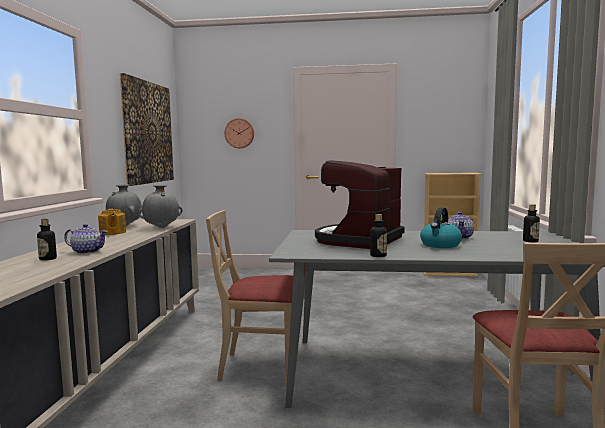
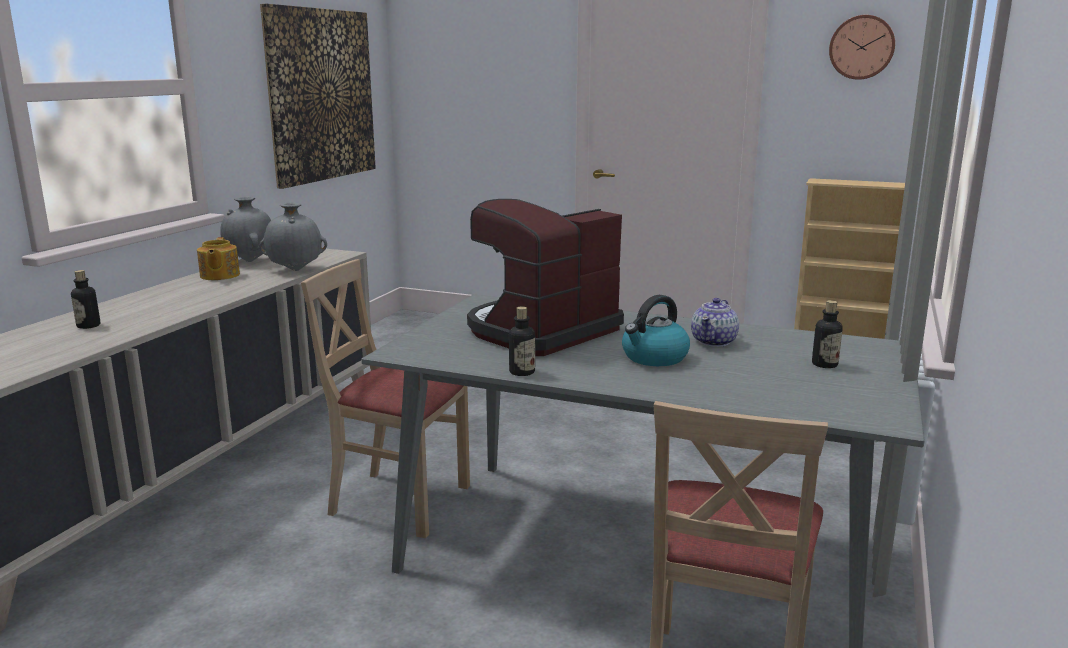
camera: 15 degrees right, 10 degrees up
teapot [64,224,108,254] -> none
wall clock [225,118,254,148] -> wall clock moved to [829,15,895,80]

